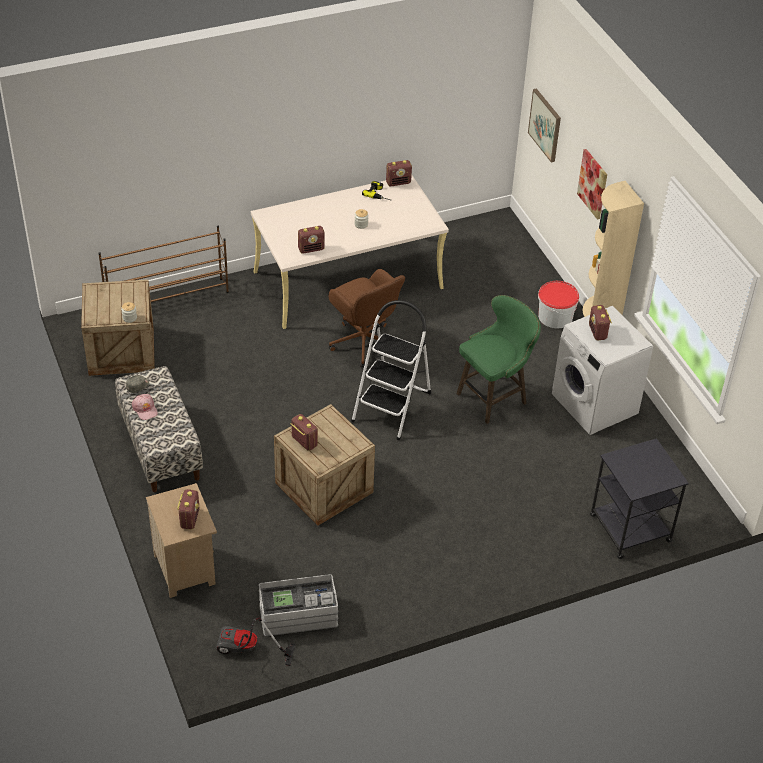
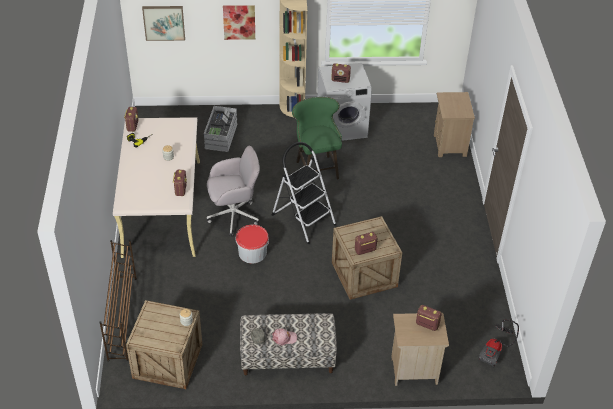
camera: 70 degrees left, 0 degrees up
grey storage box [259,574,338,636] -> grey storage box moved to [204,106,237,152]
brown office chair [329,269,405,367] -> grey office chair [207,146,260,236]
bucket [538,281,579,329] -> bucket moved to [236,225,269,263]
black cart [590,438,689,559] -> beige nightstand [434,92,475,157]

